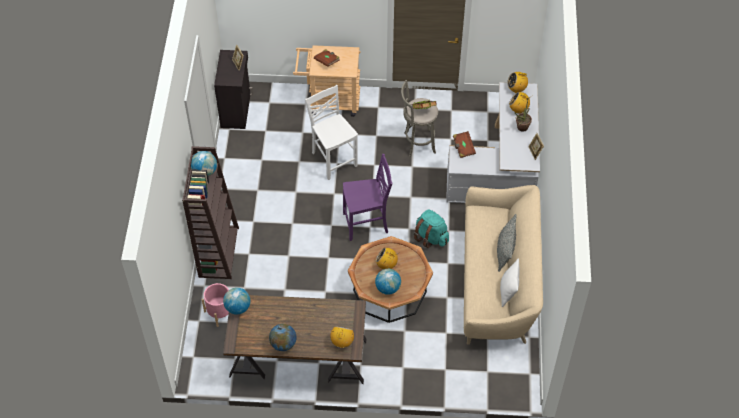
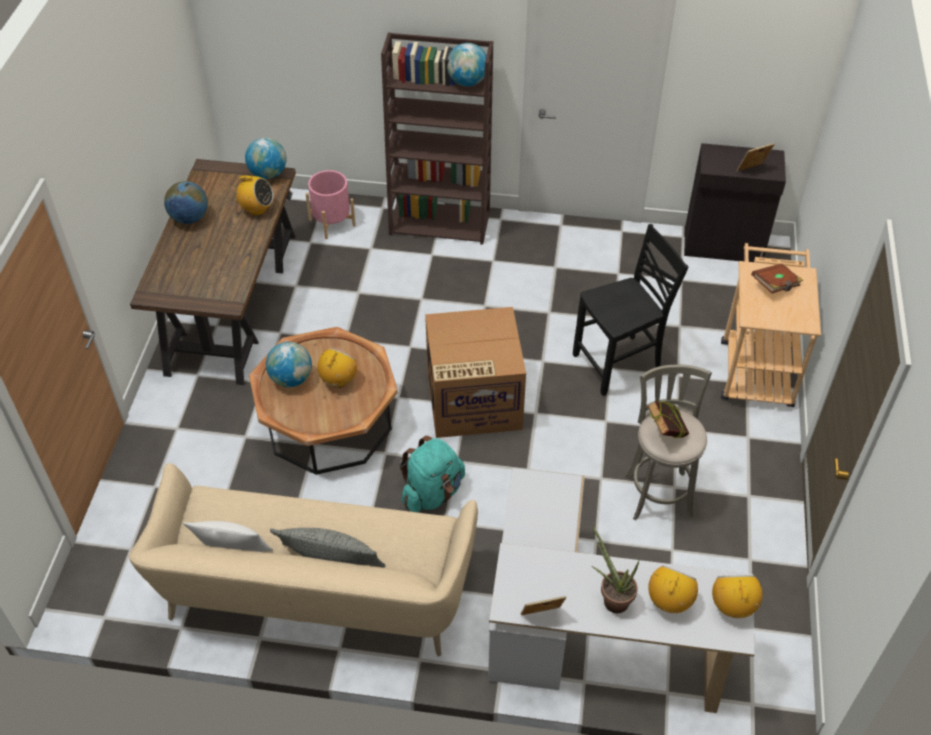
camera: 95 degrees right, 5 degrees down
white chair [305,85,358,180] -> black chair [573,224,689,396]
radio [330,326,354,348] -> radio moved to [233,175,274,215]
purple chair [343,154,392,241] -> cardboard box [425,307,526,438]
brown book [453,131,476,158] -> none

